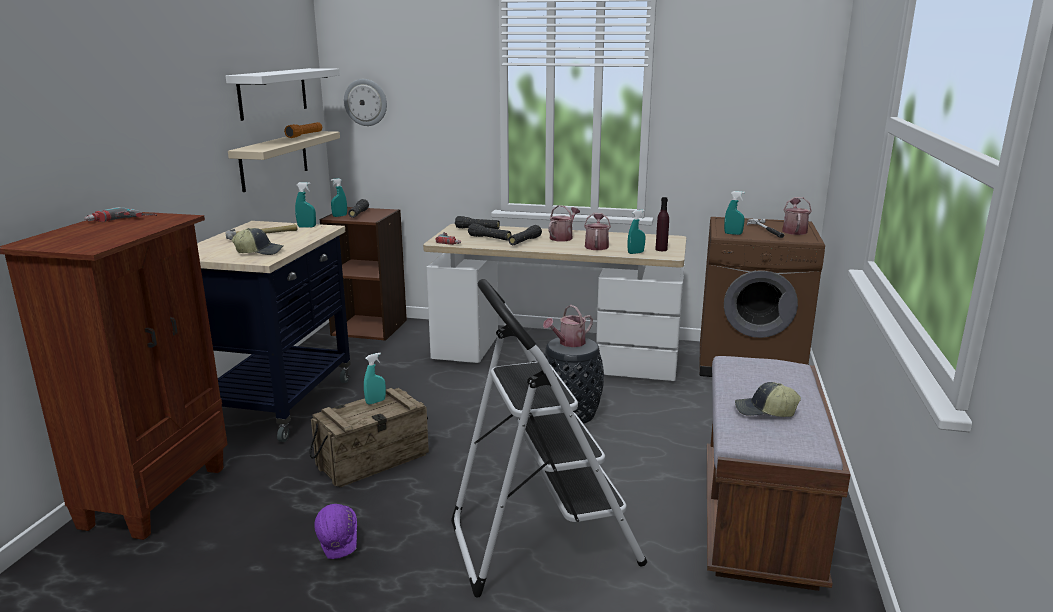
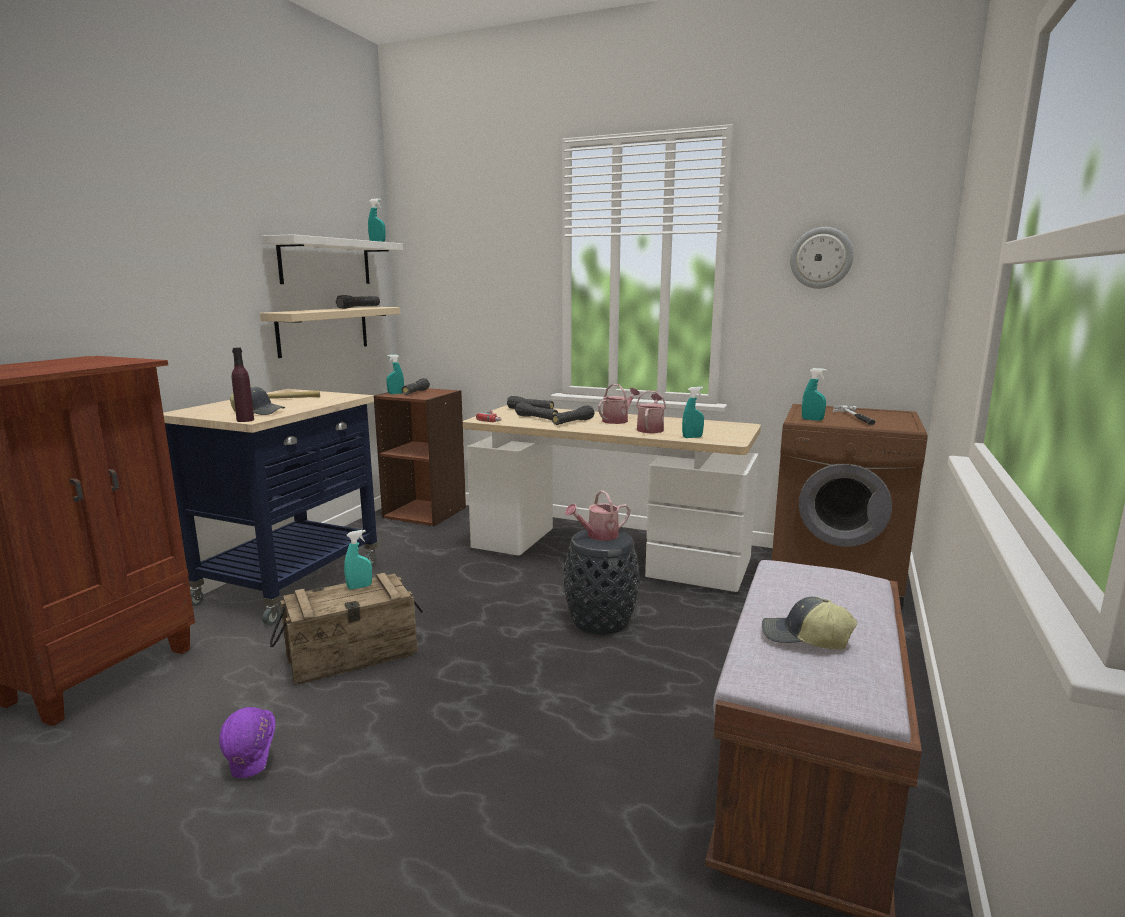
camera: 10 degrees right, 5 degrees down
power drill [84,207,157,222] -> none
orange flashlight [284,122,322,138] -> black flashlight [336,295,380,309]
turquoise spray bottle [295,182,316,228] -> turquoise spray bottle moved to [368,198,385,242]
wall clock [344,79,387,126] -> wall clock moved to [790,227,854,289]
step ladder [451,279,647,598] -> none
purple bottle [655,197,669,251] -> purple bottle moved to [232,348,254,422]
watering can [782,197,812,235] -> none

